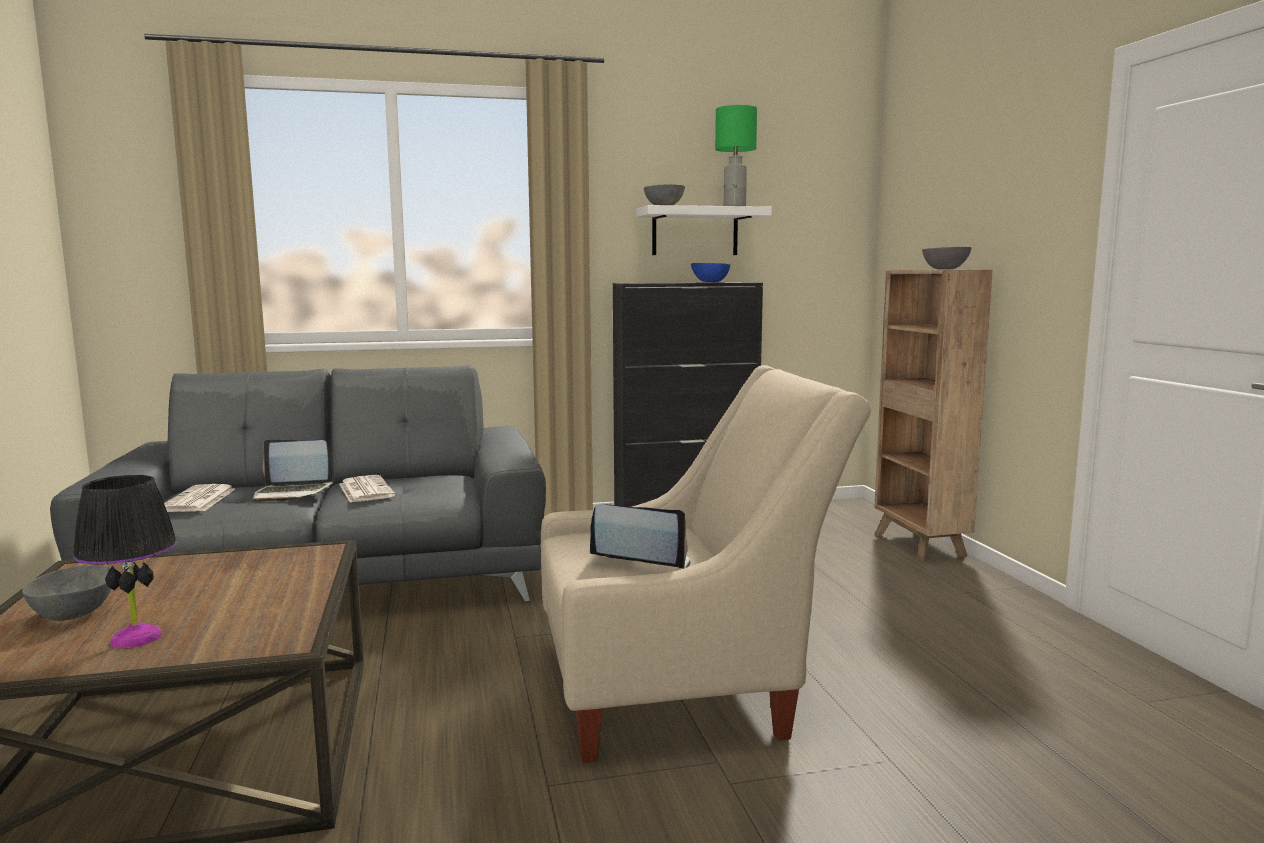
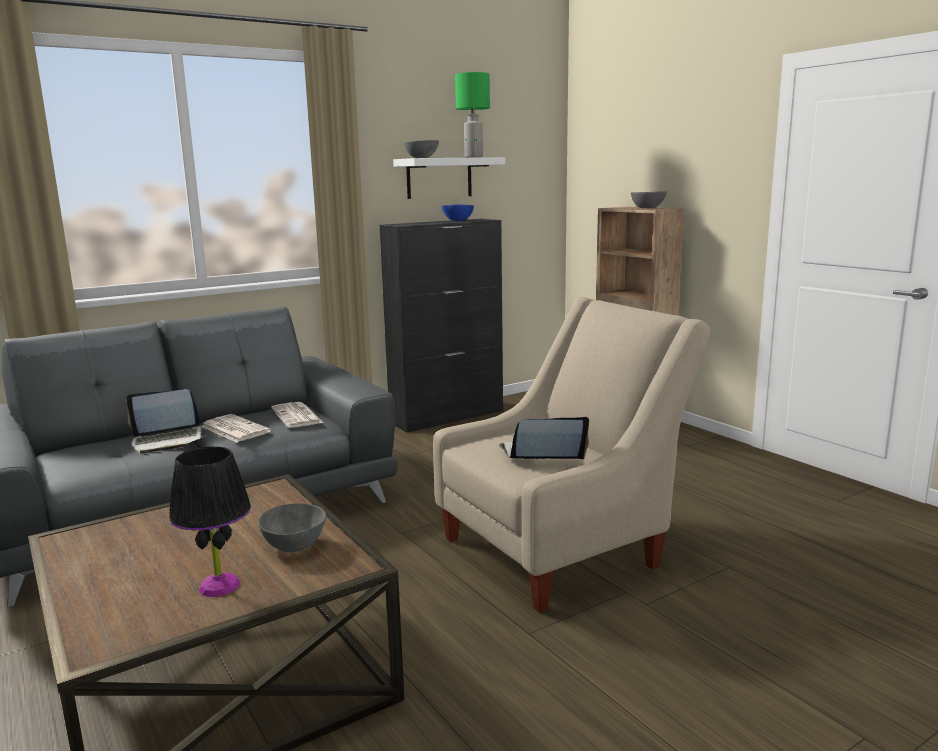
camera: 20 degrees left, 5 degrees up
grey bowl [22,566,111,621] -> grey bowl moved to [259,503,326,552]
newspaper [164,484,235,512] -> newspaper moved to [271,402,323,428]

